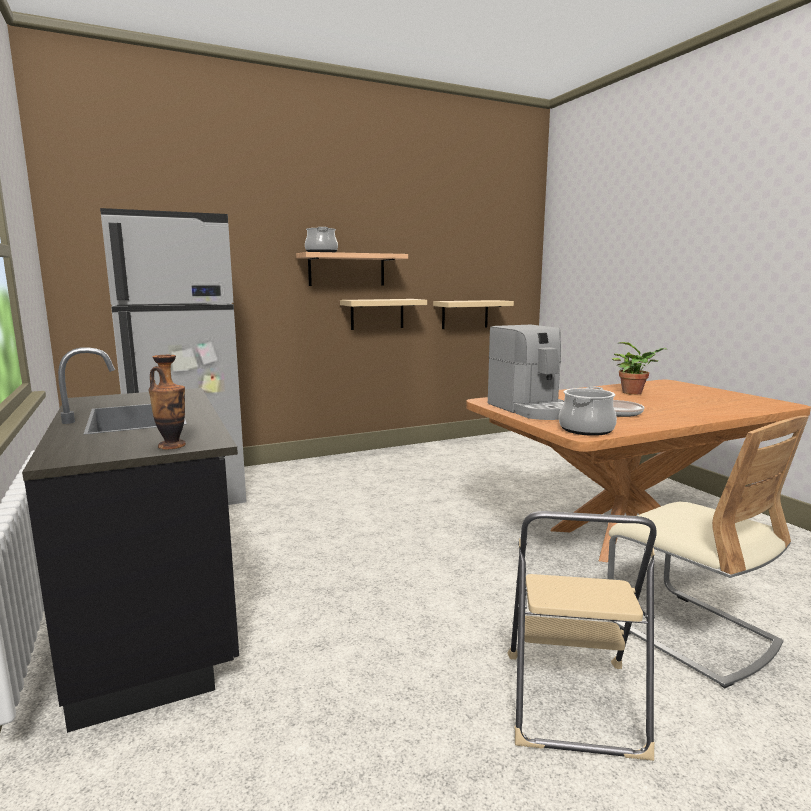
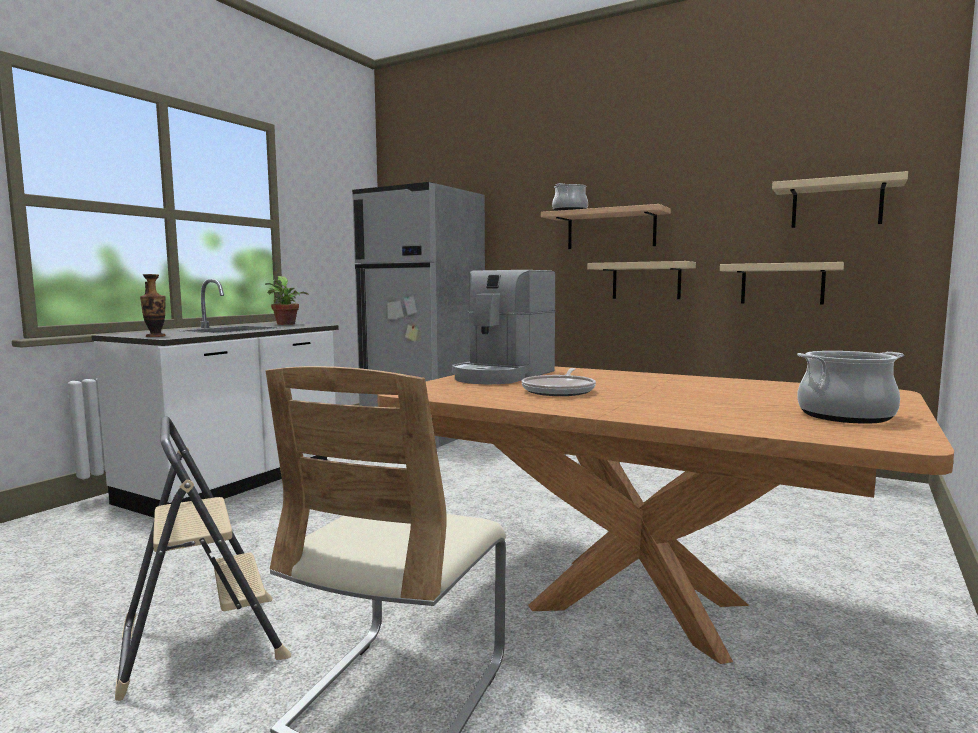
camera: 55 degrees right, 5 degrees down
black counter [22,347,239,733] -> white counter [91,279,339,518]
cooking pot [559,386,617,436] -> cooking pot moved to [797,351,904,424]
potted plant [612,342,668,395] -> potted plant moved to [265,276,308,325]
none -> beige shelf [772,171,908,228]

